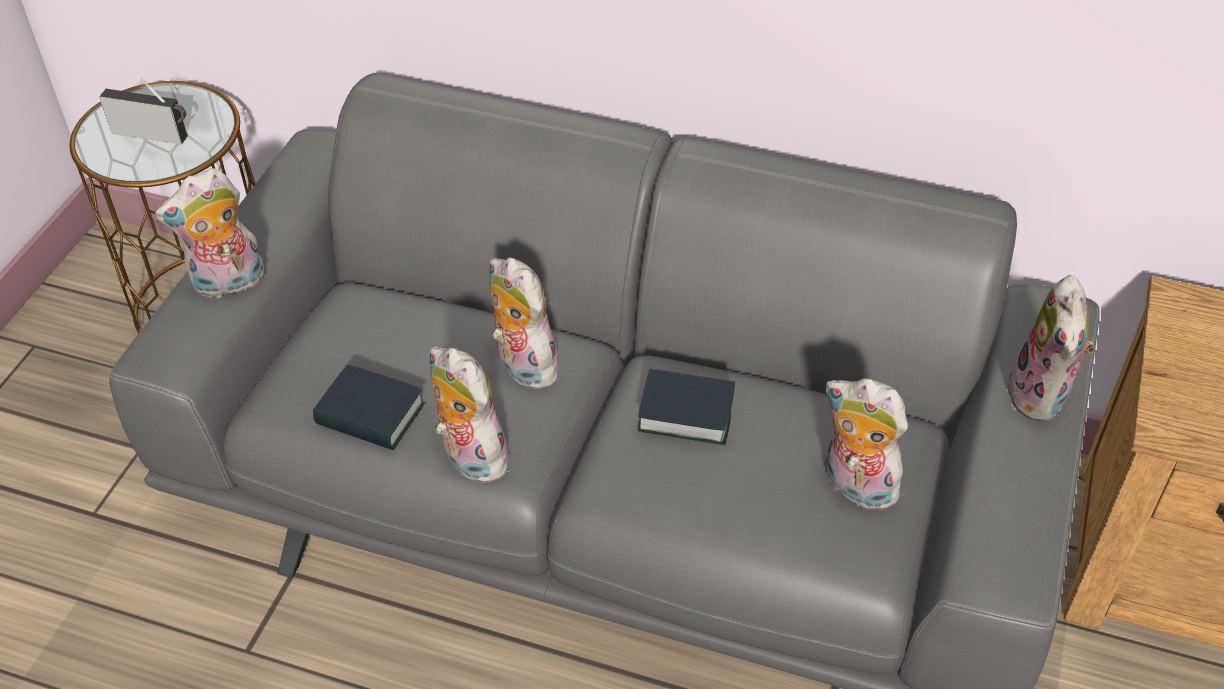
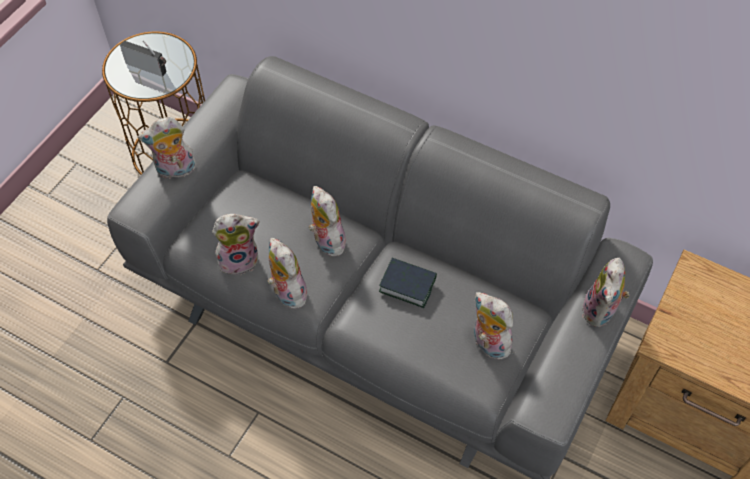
camera: 10 degrees right, 10 degrees up
book [313,365,425,450] -> plush toy [212,214,260,275]

